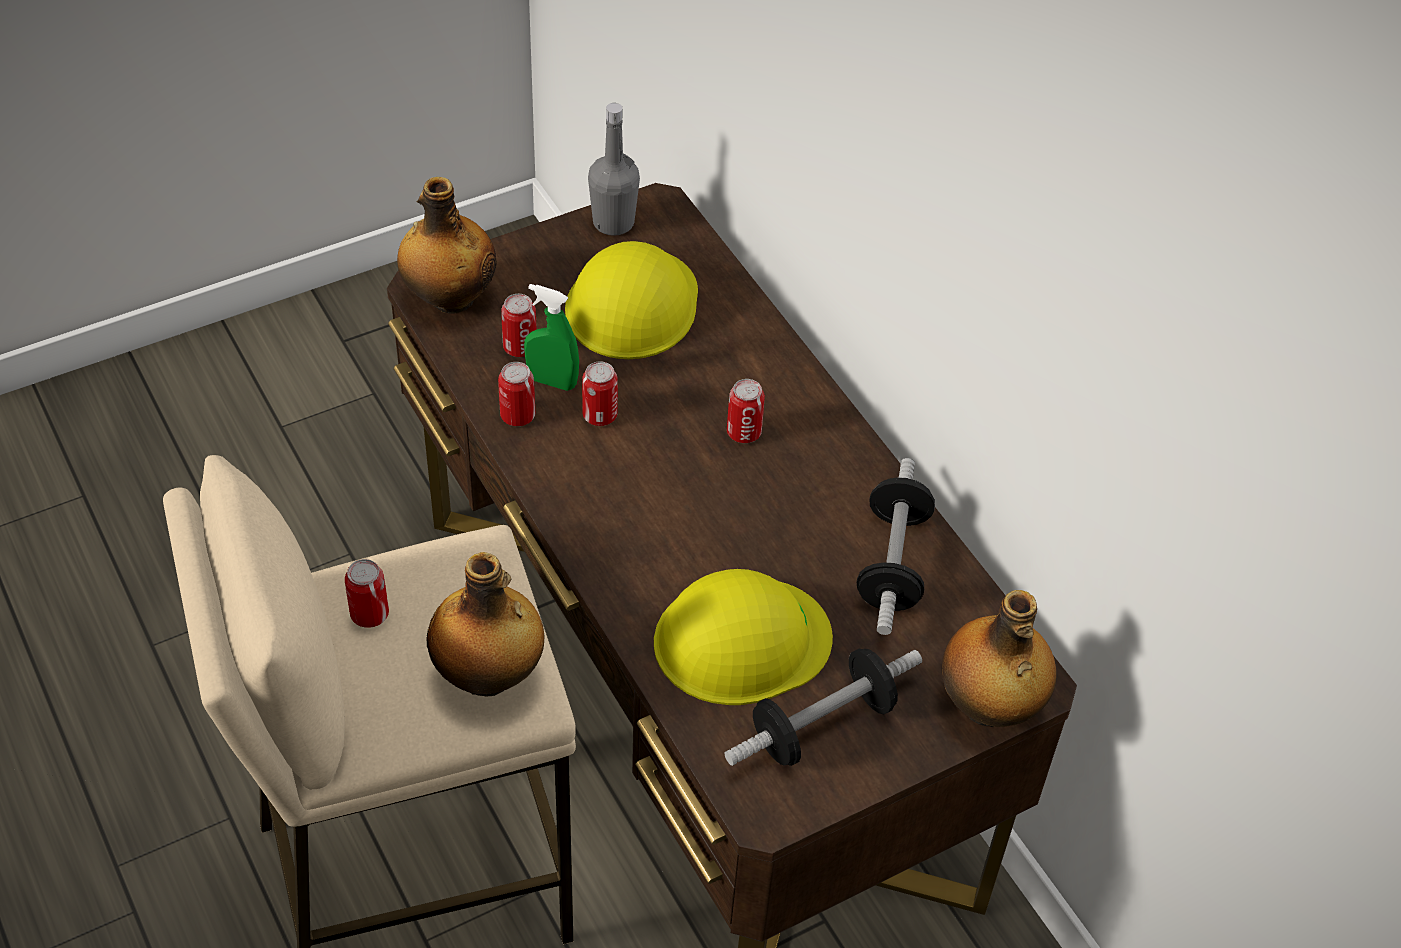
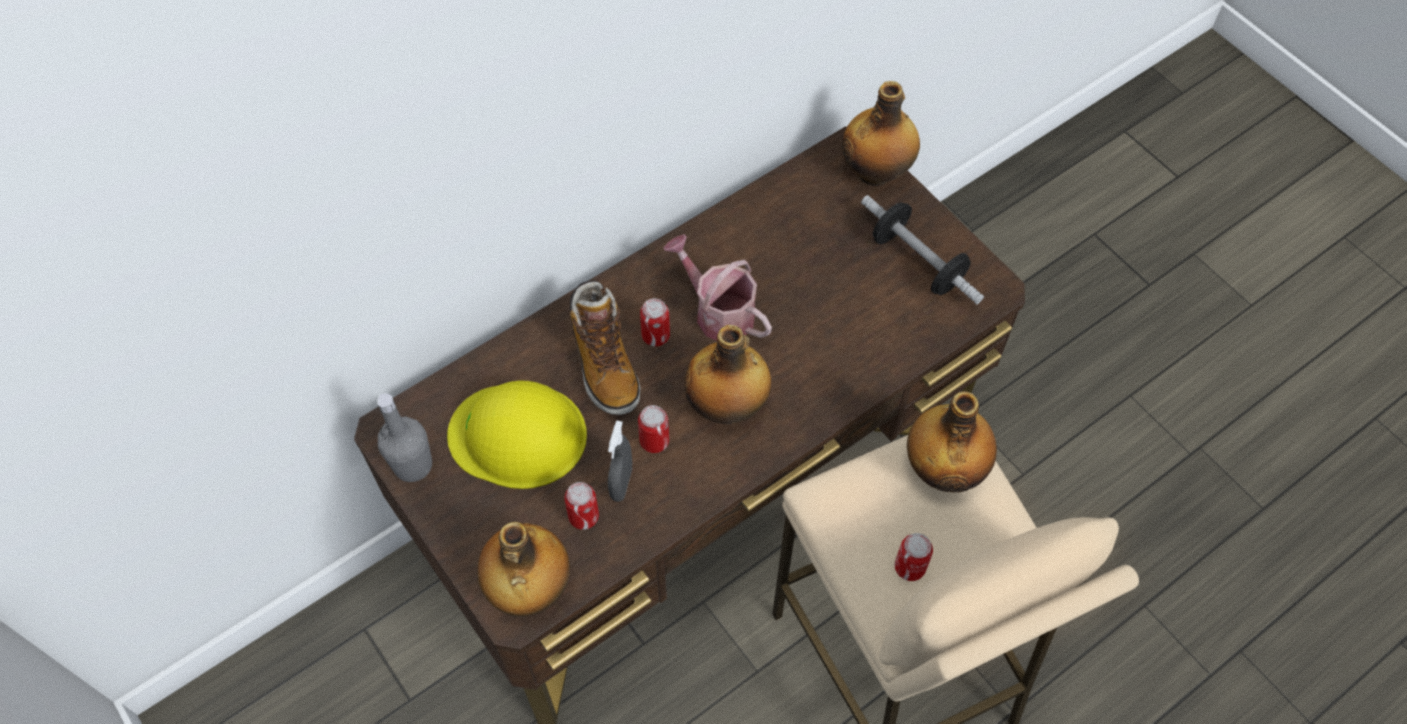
camera: 95 degrees left, 10 degrees up
can [498,362,535,426] -> none
green spray bottle [524,284,579,391] -> grey spray bottle [608,421,632,502]
yellow hard hat [654,569,833,705] -> none
dumbbell [857,458,935,635] -> none
none -> boot [570,280,640,415]
none -> watering can [664,234,772,340]
none -> bottle [684,325,771,424]

